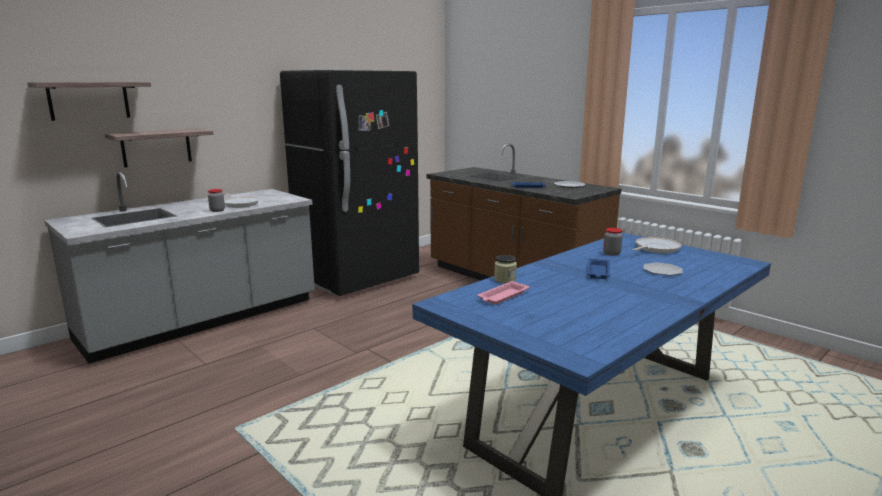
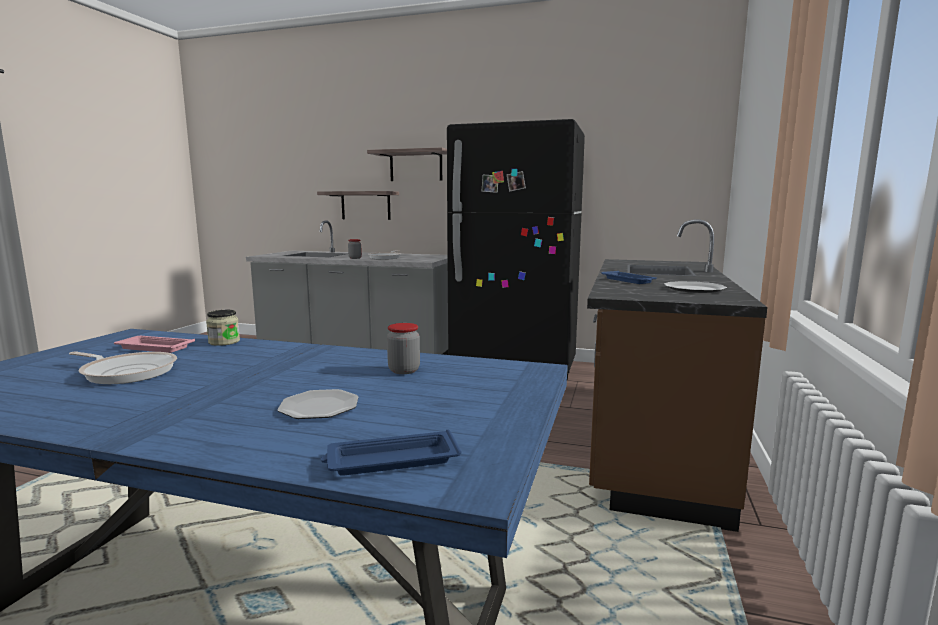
camera: 60 degrees right, 5 degrees down
shelf [27,82,151,121] -> shelf moved to [367,147,447,181]
blue tray [587,259,610,279] -> blue tray moved to [321,430,461,476]
frying pan [632,237,681,253] -> frying pan moved to [69,351,177,384]

